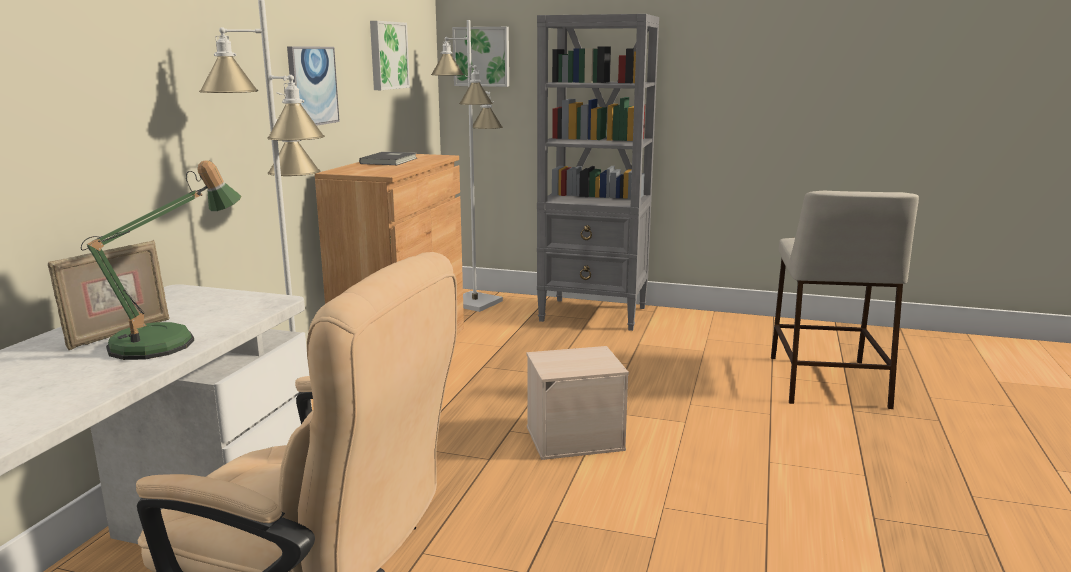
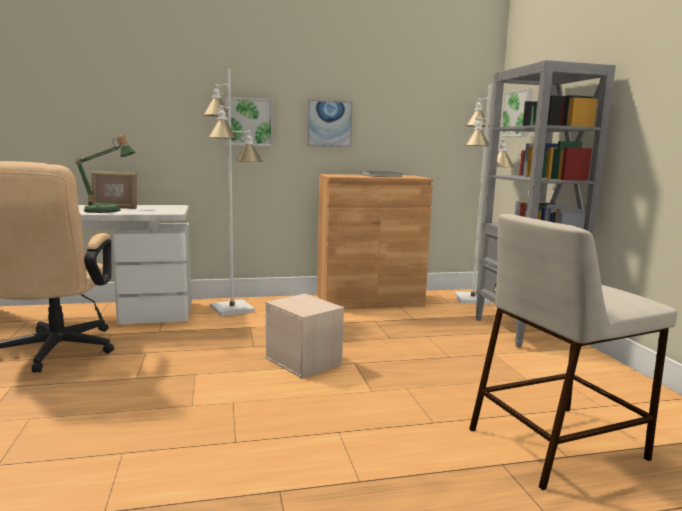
camera: 60 degrees right, 5 degrees down
picture [370,21,410,90] -> picture moved to [225,97,273,146]

